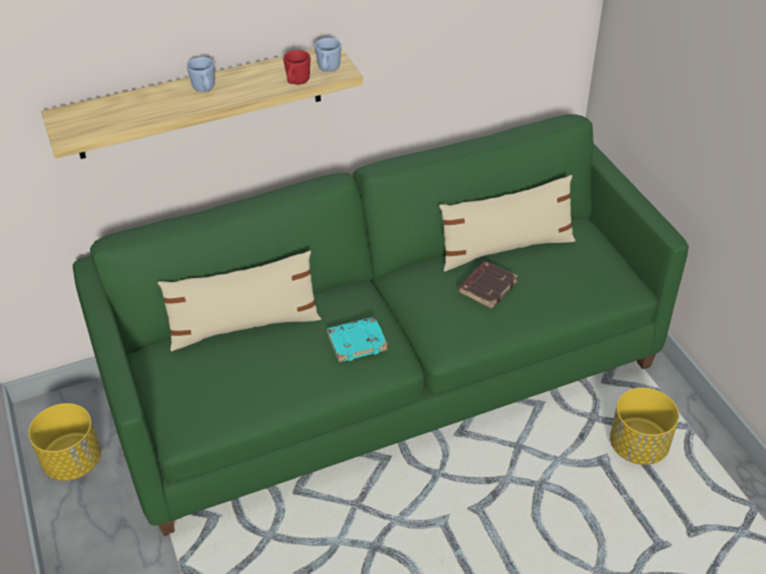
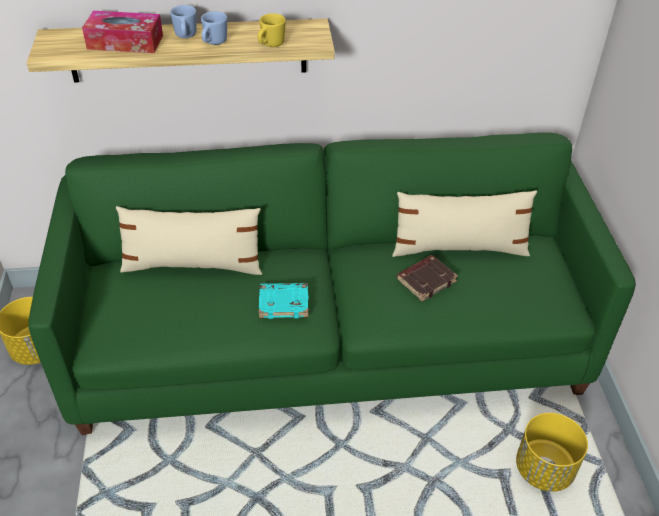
camera: 15 degrees right, 0 degrees up
red mug [283,50,310,85] -> yellow mug [258,13,286,47]
blue mug [315,38,341,72] -> blue mug moved to [201,11,227,45]
none -> tissue box [82,11,163,53]

